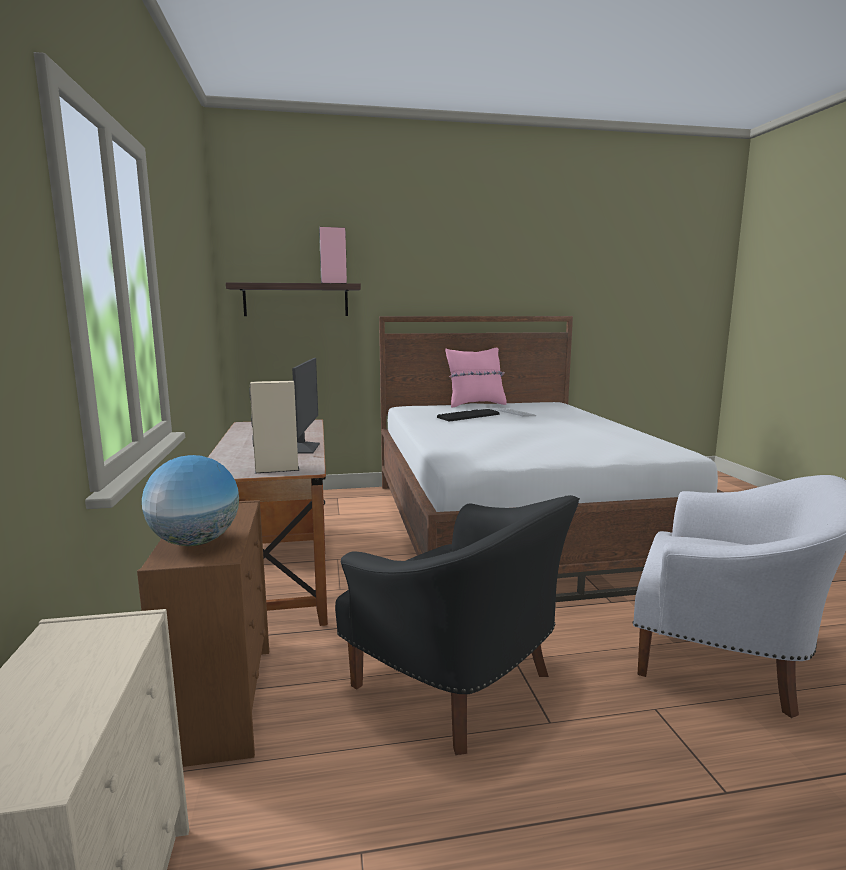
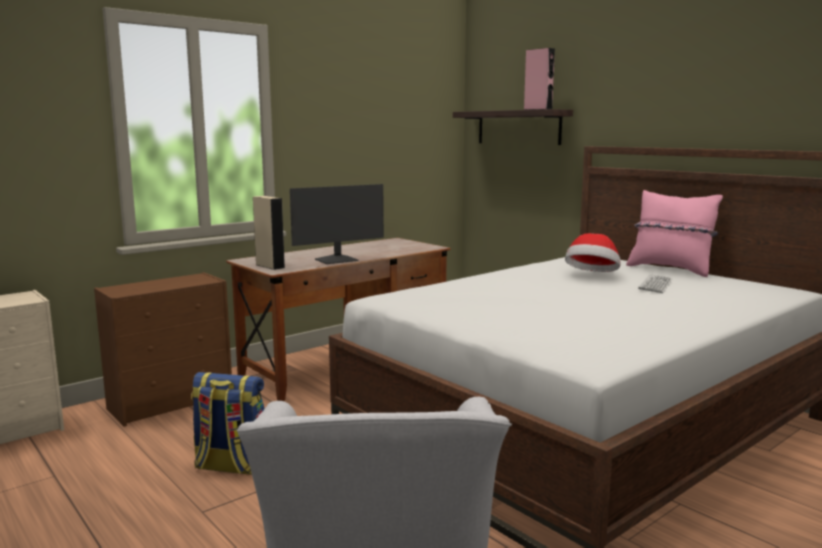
camera: 60 degrees right, 0 degrees up
globe [142,455,239,546] -> none
black armchair [335,495,580,755] -> backpack [191,372,264,475]
keyboard [437,409,500,422] -> hat [565,233,620,272]

